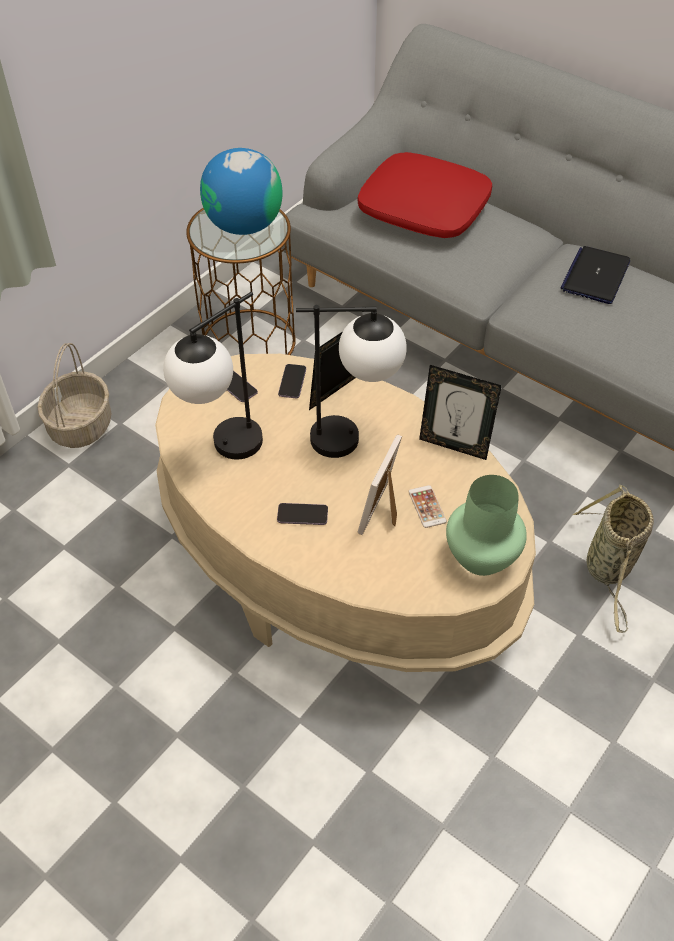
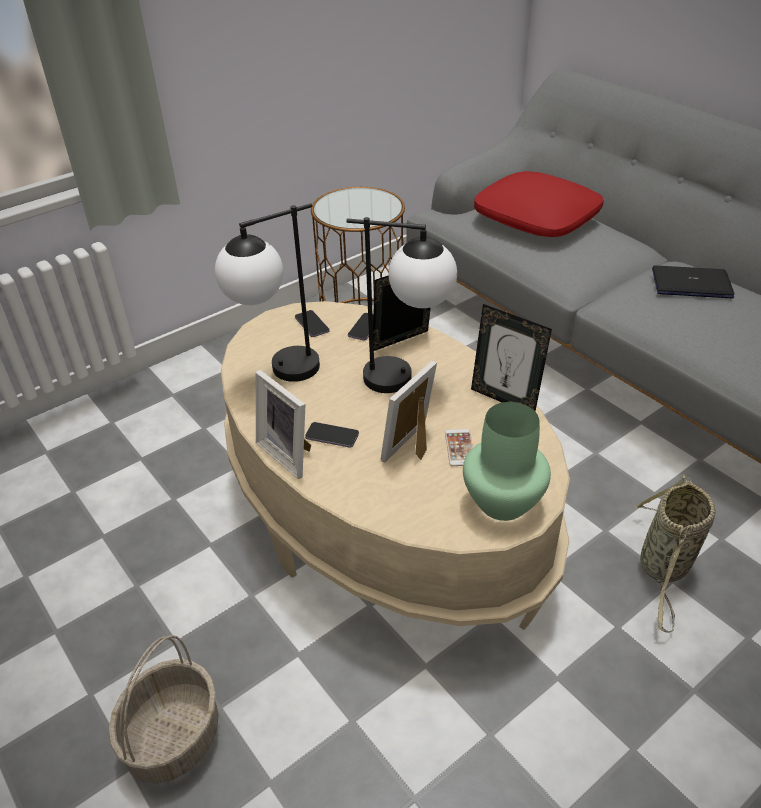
camera: 15 degrees right, 10 degrees down
basket [37,343,111,448] -> basket moved to [108,635,218,784]
globe [200,148,283,235] -> none
laptop [560,246,630,304] -> laptop turned 60 degrees clockwise [652,266,734,298]
none -> picture frame [256,370,311,479]

